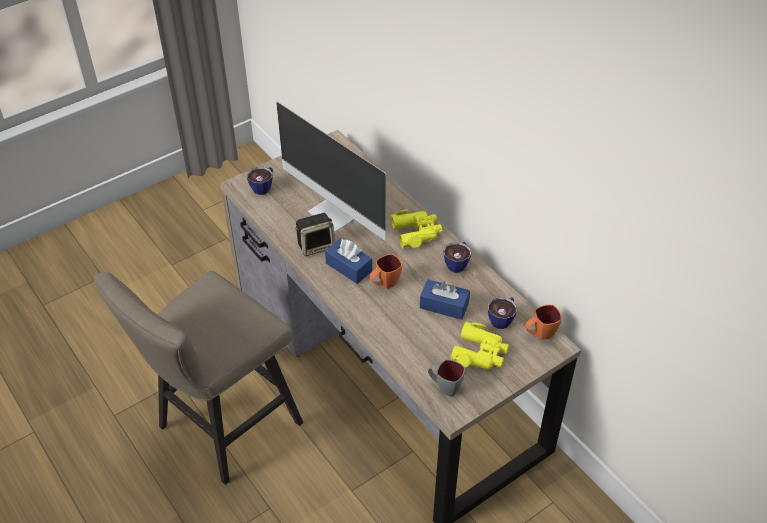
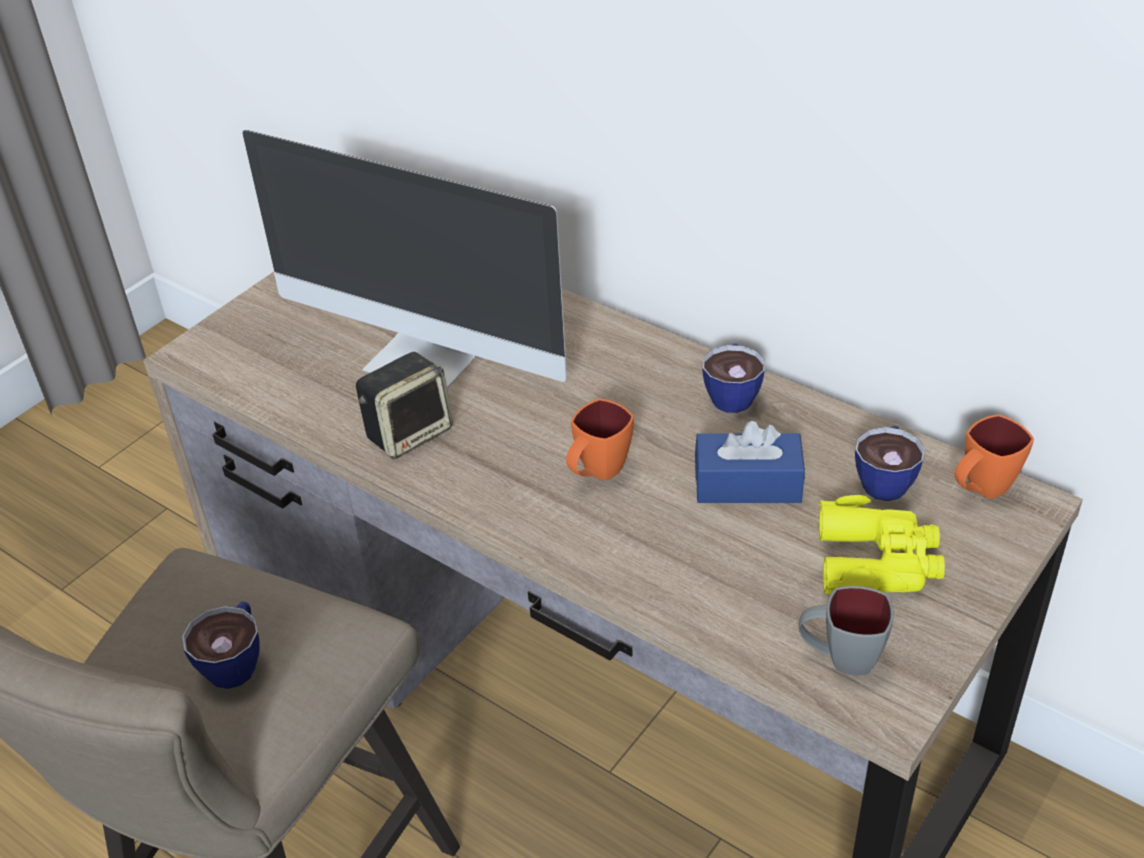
camera: 15 degrees left, 5 degrees down
cup [247,167,273,195] -> cup moved to [182,601,260,689]
blue tissue box [325,239,372,284] -> none
yellow binoculars [390,209,442,248] -> none

